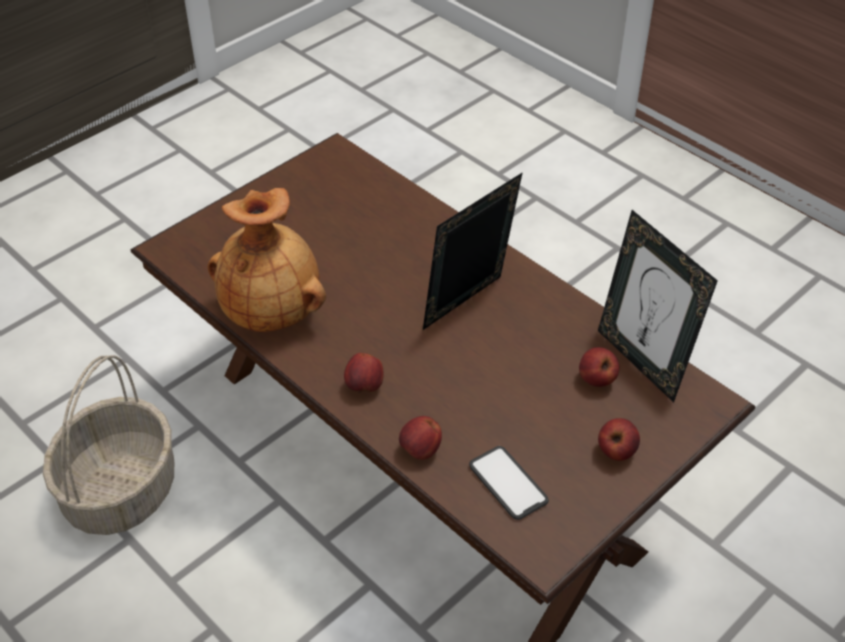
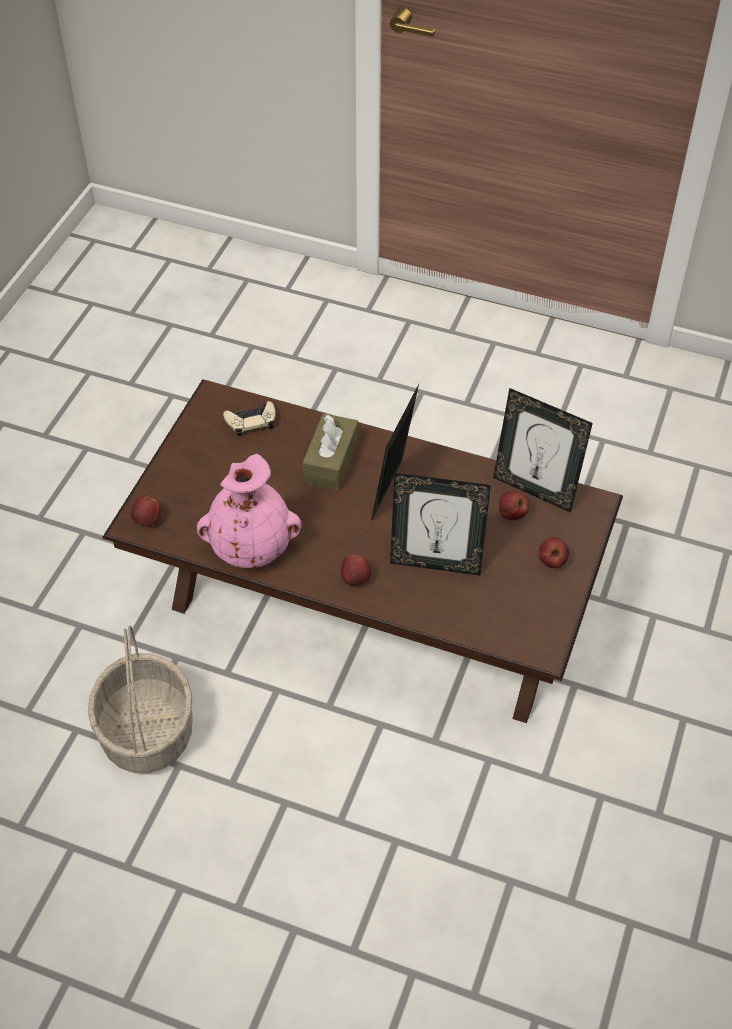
camera: 25 degrees left, 5 degrees up
brown vase [207,188,326,332] -> pink vase [197,454,302,568]
apple [399,416,442,460] -> apple moved to [131,496,161,527]
phone [469,446,549,520] -> none
none -> beige game controller [223,401,276,436]
none -> brown tissue box [302,413,358,490]
none -> picture frame [390,473,491,576]

